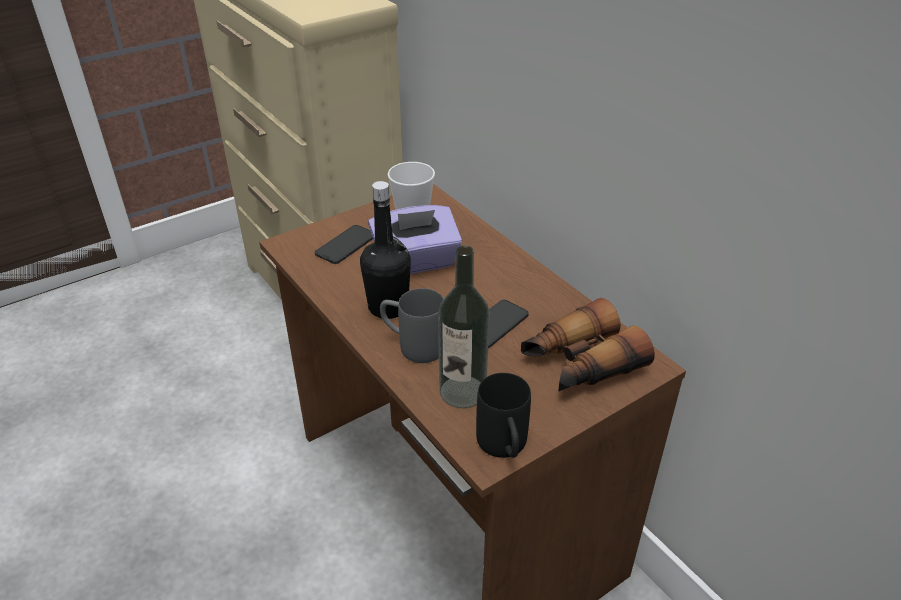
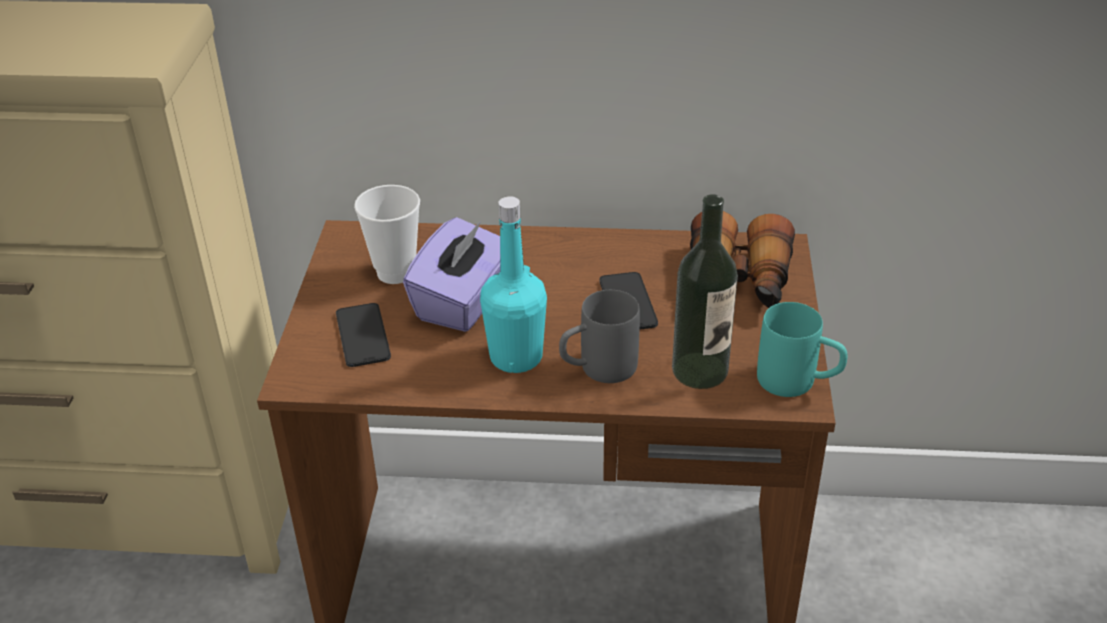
camera: 50 degrees left, 0 degrees up
black bottle [360,181,411,319] -> turquoise bottle [480,196,547,373]
black mug [476,373,531,458] -> turquoise mug [757,302,848,397]

